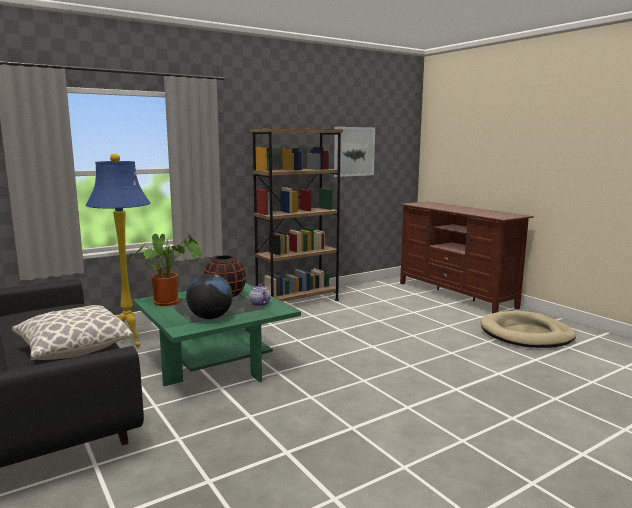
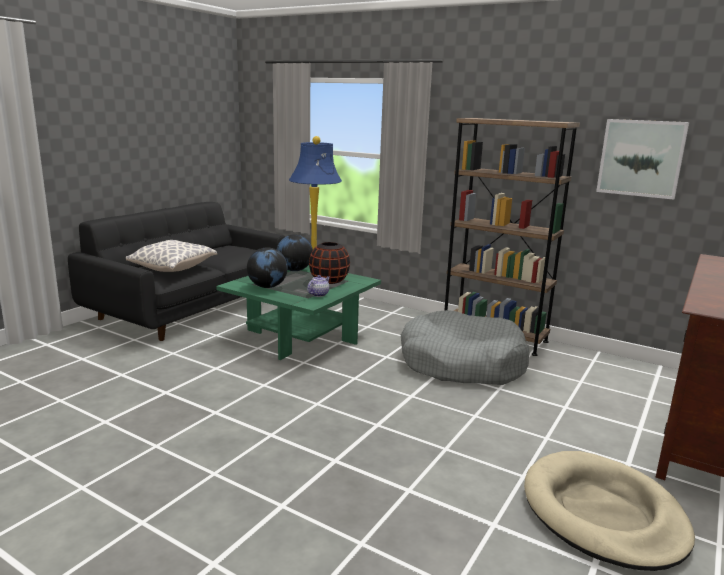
camera: 65 degrees right, 5 degrees up
potted plant [127,233,202,306] -> globe [277,234,313,271]
none -> grey dog bed [401,310,530,385]

